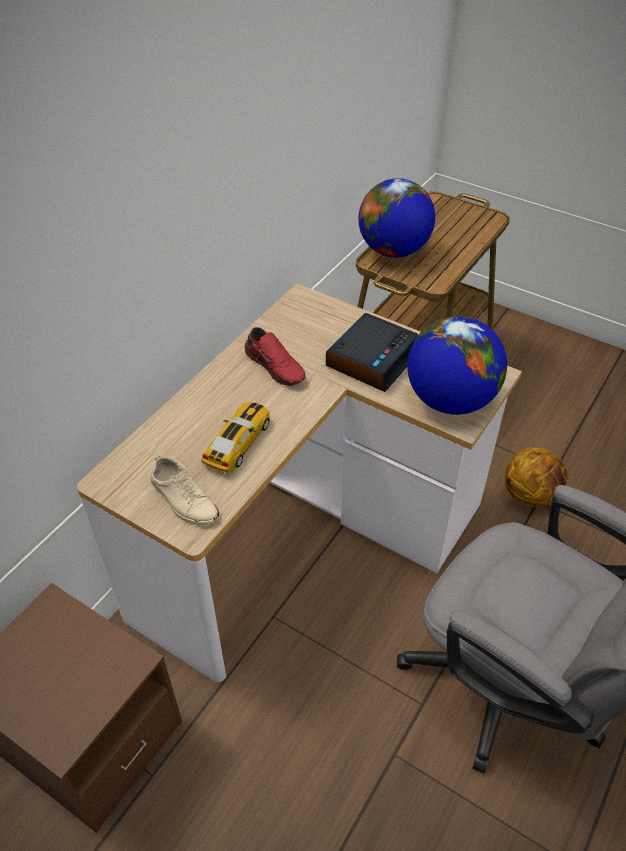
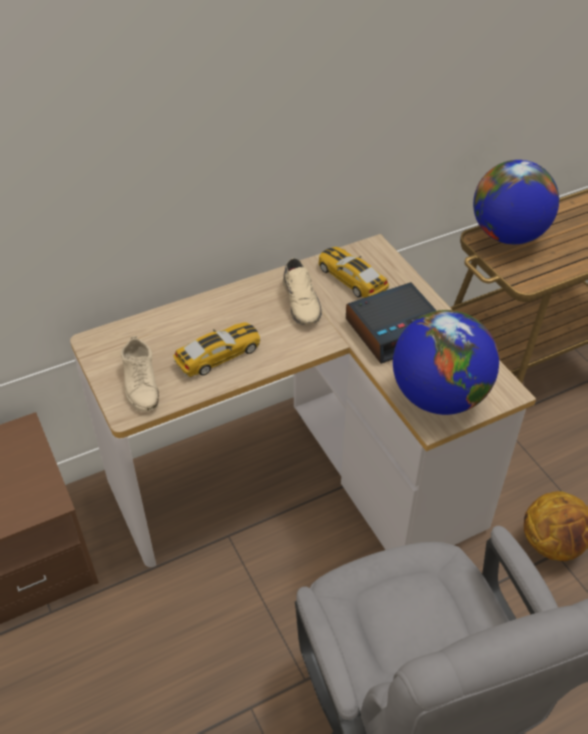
camera: 30 degrees right, 0 degrees up
red shoe [244,327,306,386] -> beige shoe [283,258,322,325]
none -> toy car [319,247,389,298]

